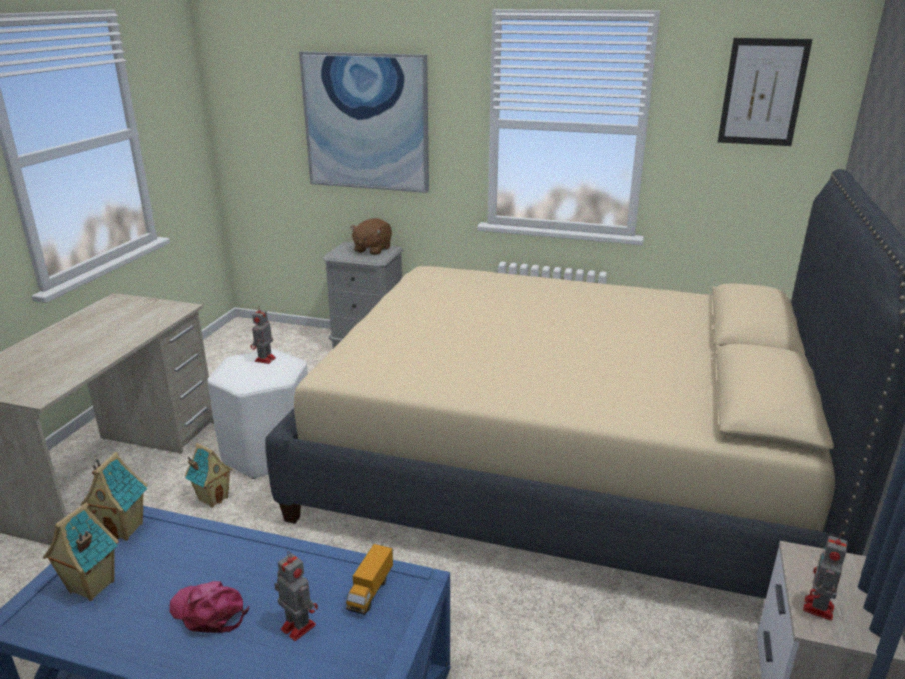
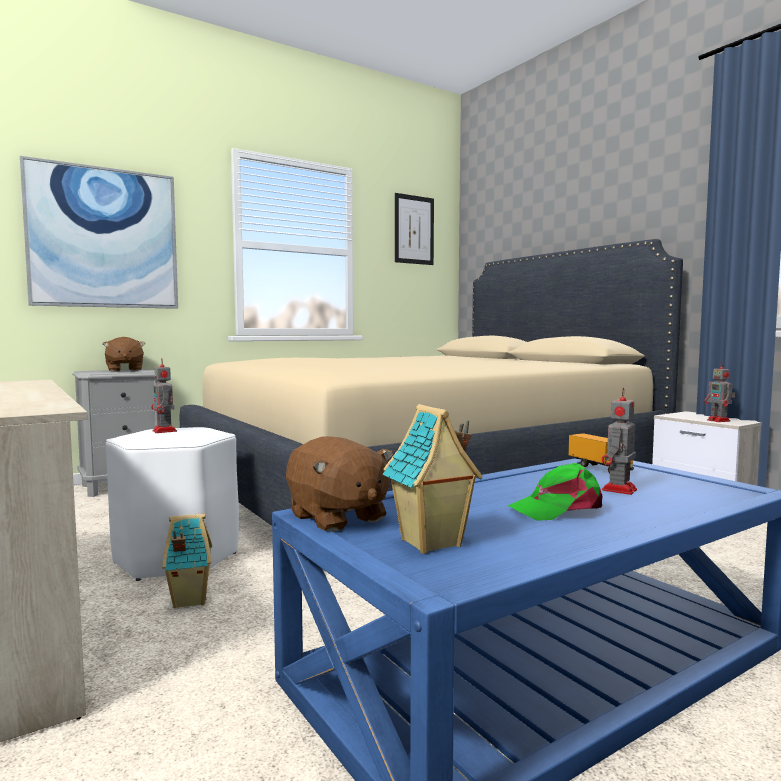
camera: 50 degrees left, 20 degrees down
toy house [80,452,148,541] -> brown plush toy [286,436,393,532]
pink cap [170,581,249,633] -> green cap [508,463,603,521]
toy robot [274,551,318,641] -> toy robot turned 45 degrees counterclockwise [601,388,637,495]

